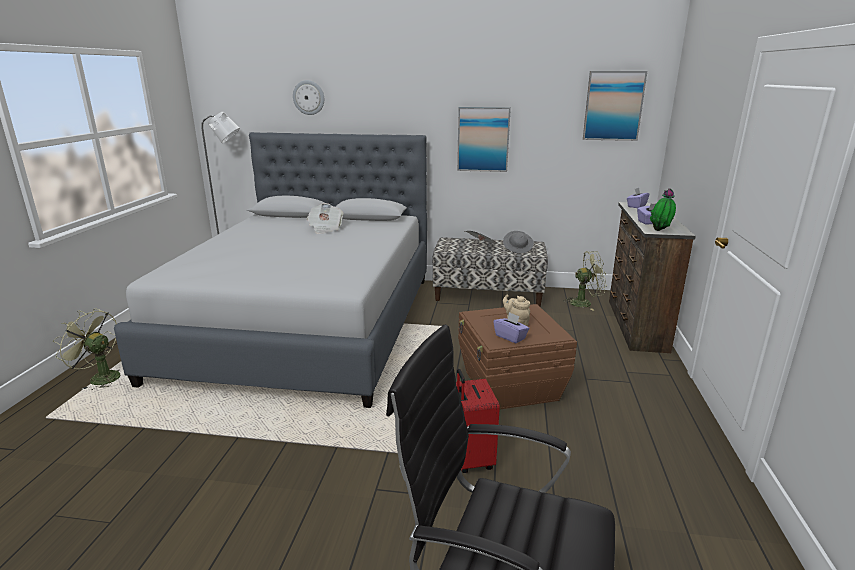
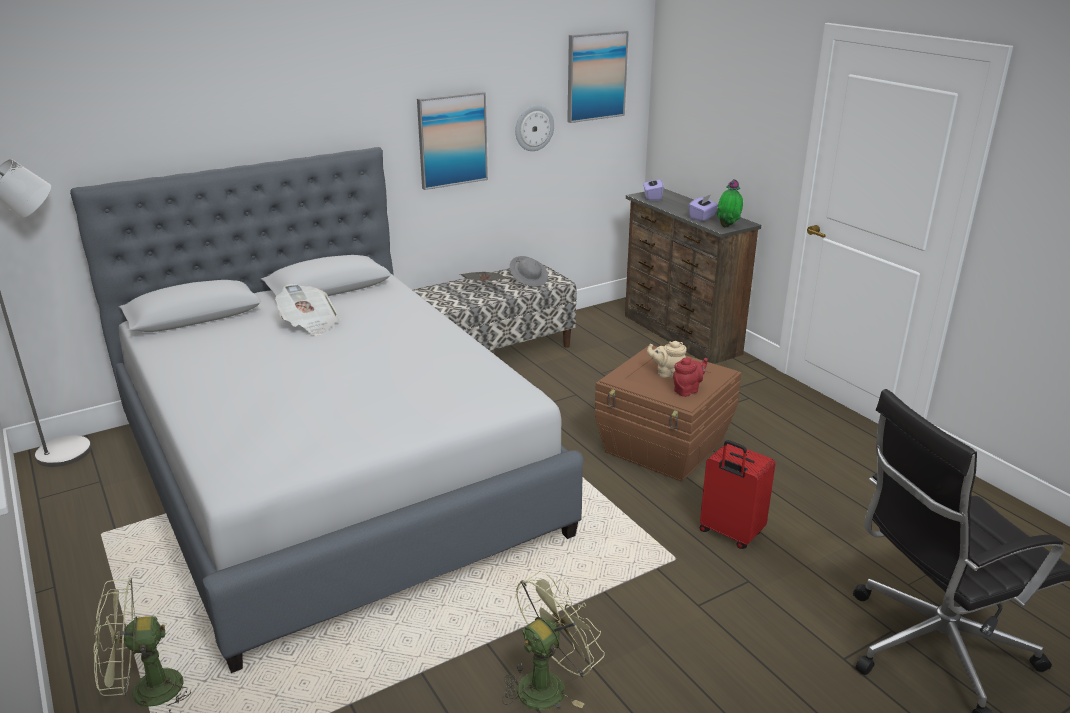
camera: 40 degrees left, 5 degrees up
wall clock [293,80,324,115] -> wall clock moved to [515,105,554,151]
purple tissue box [493,312,529,343] -> red teapot [673,357,708,397]
green fan [563,251,607,311] -> green fan moved to [502,570,605,710]

